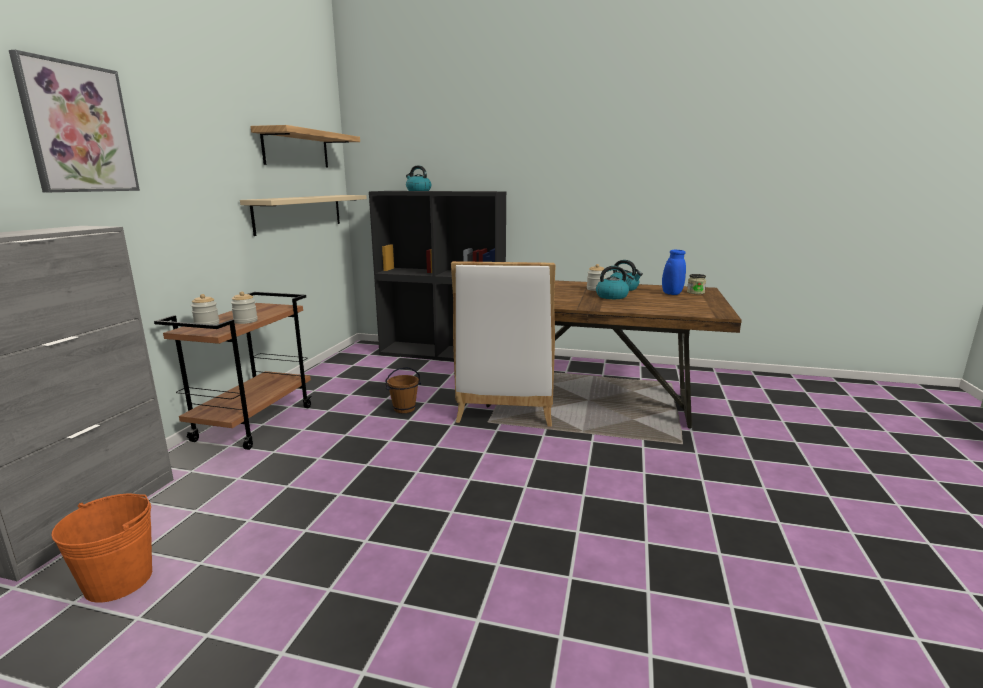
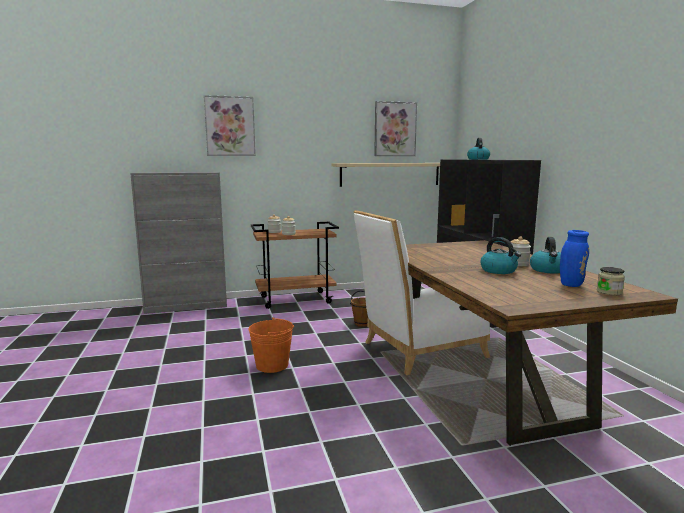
camera: 60 degrees right, 5 degrees down
orange bucket [51,494,152,603] -> orange bucket moved to [248,317,294,373]
shelf [250,125,360,168] -> picture [374,101,417,156]

